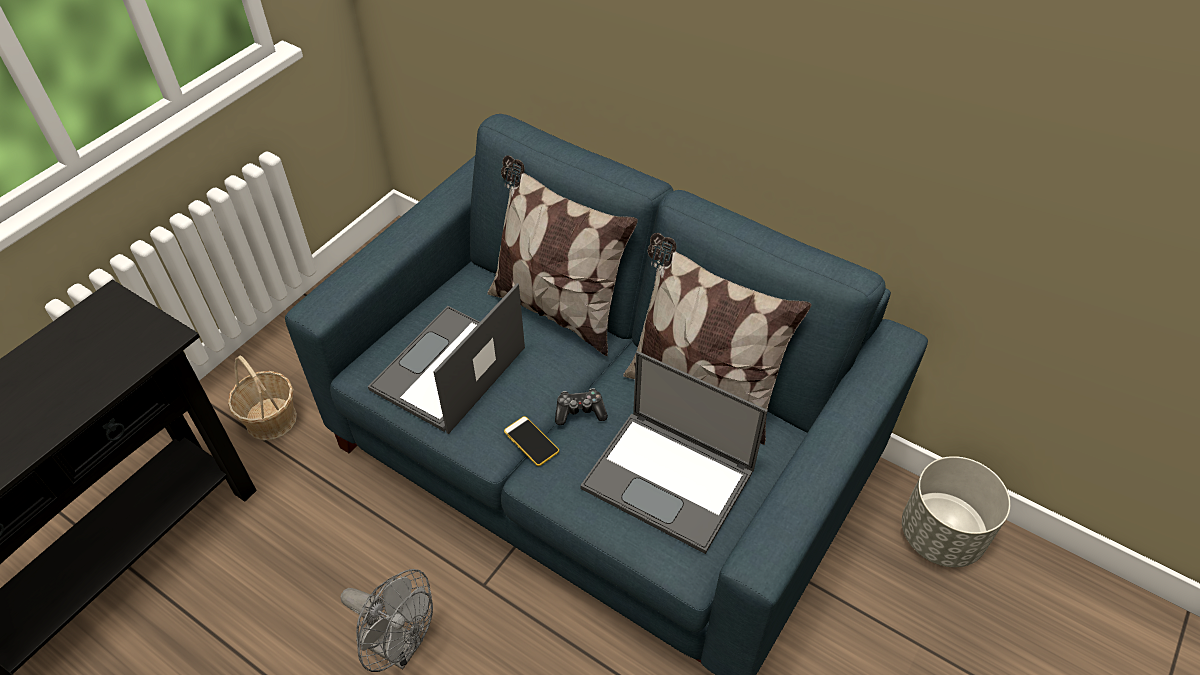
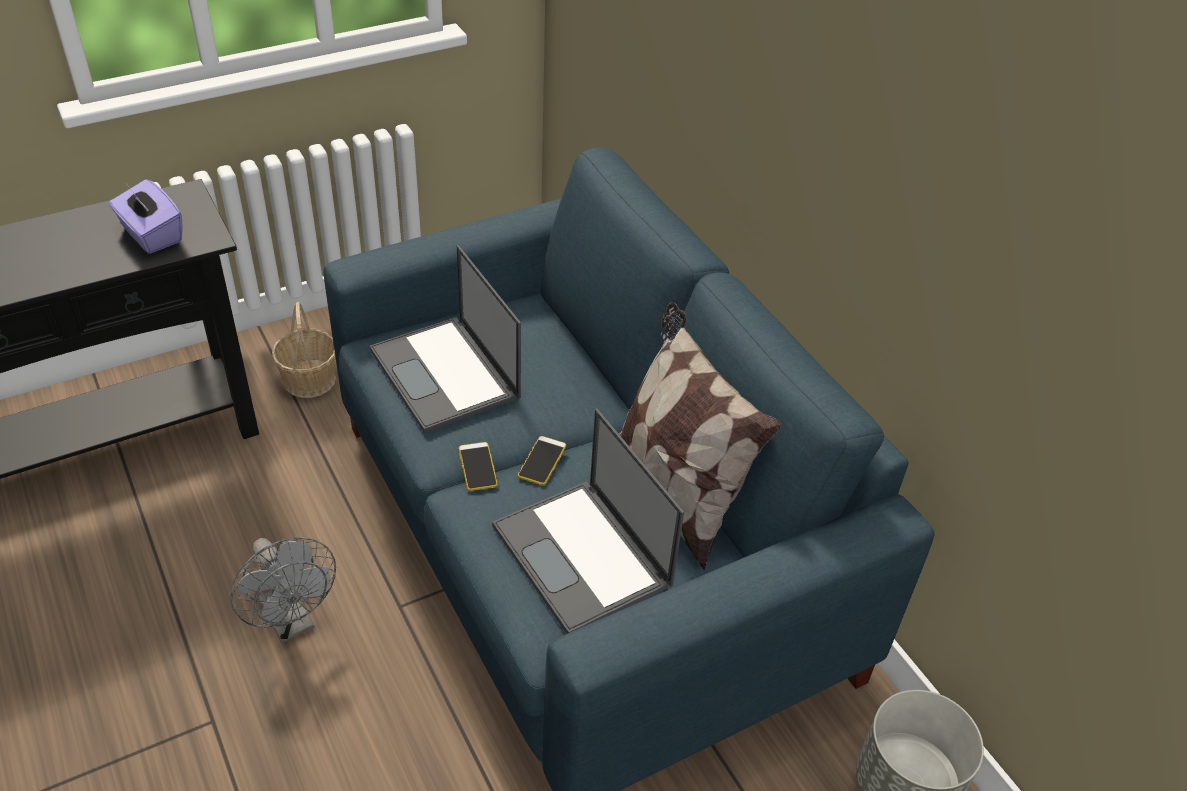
camera: 25 degrees right, 5 degrees down
laptop [368,283,525,434] -> laptop turned 90 degrees counterclockwise [369,245,521,434]
pillow [487,155,638,356] -> none
game controller [555,388,608,425] -> phone [518,436,566,485]
none -> purple tissue box [109,179,183,254]

